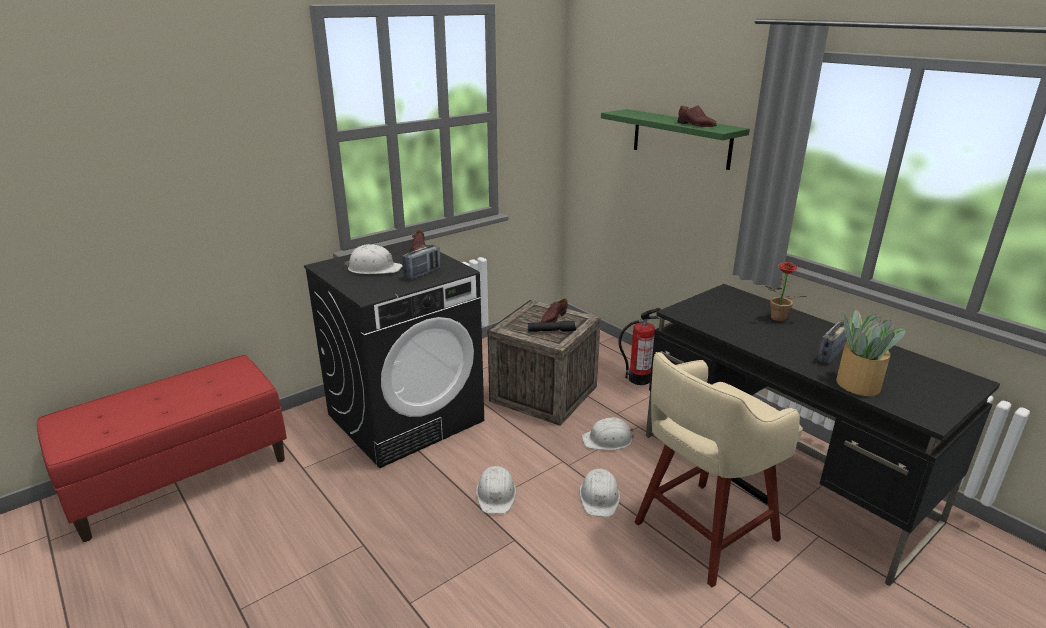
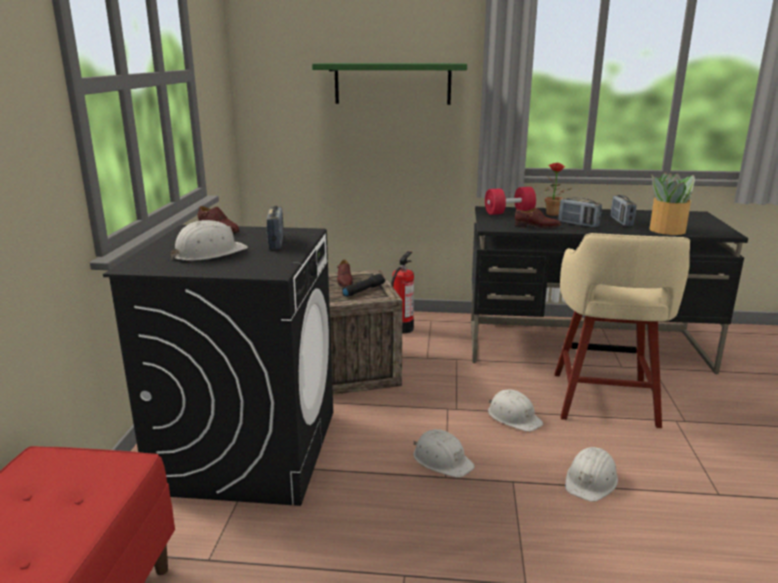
camera: 45 degrees left, 5 degrees down
white hard hat [582,418,634,450] -> white hard hat moved to [565,447,618,502]
brown shoe [678,105,717,127] -> brown shoe moved to [515,208,561,228]
none -> red dumbbell [485,187,536,215]
none -> radio [558,198,602,227]

